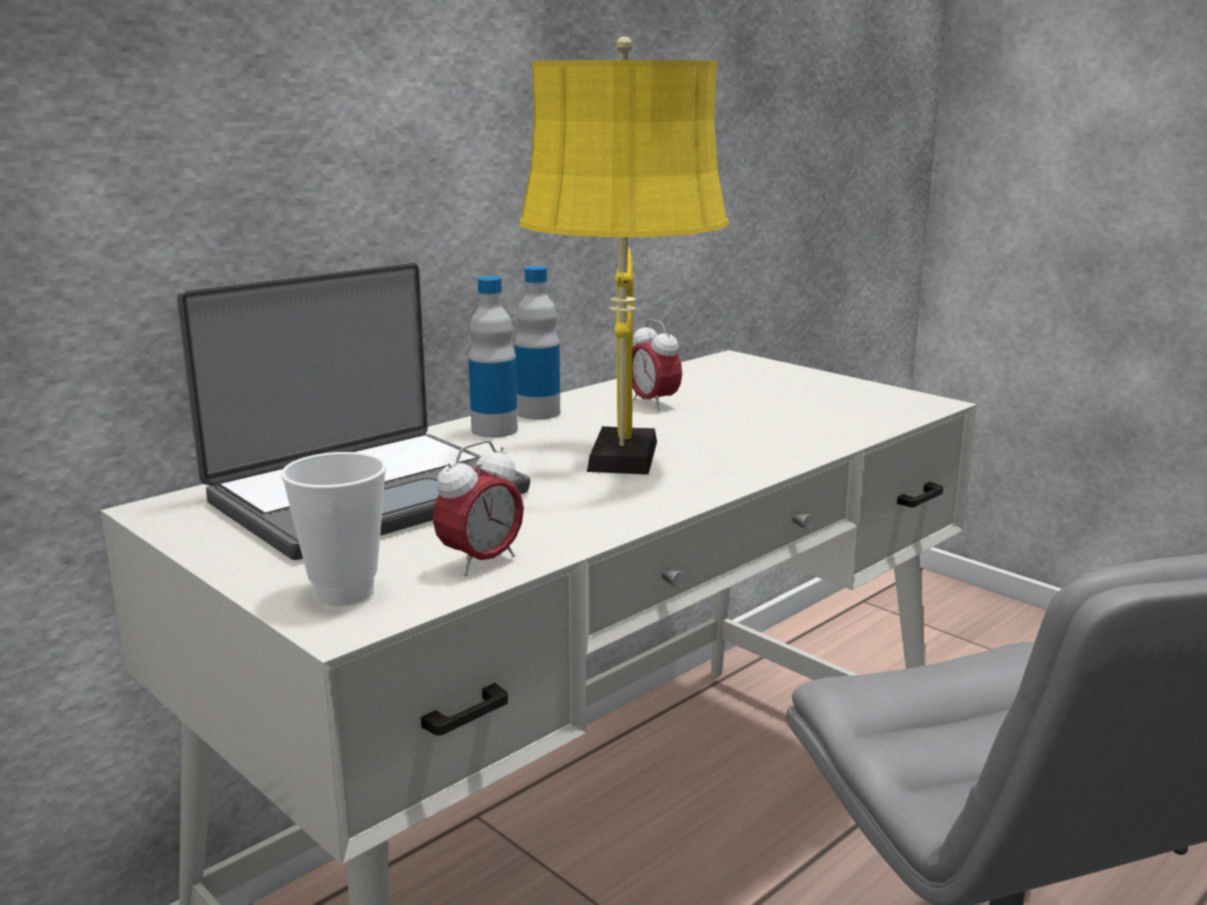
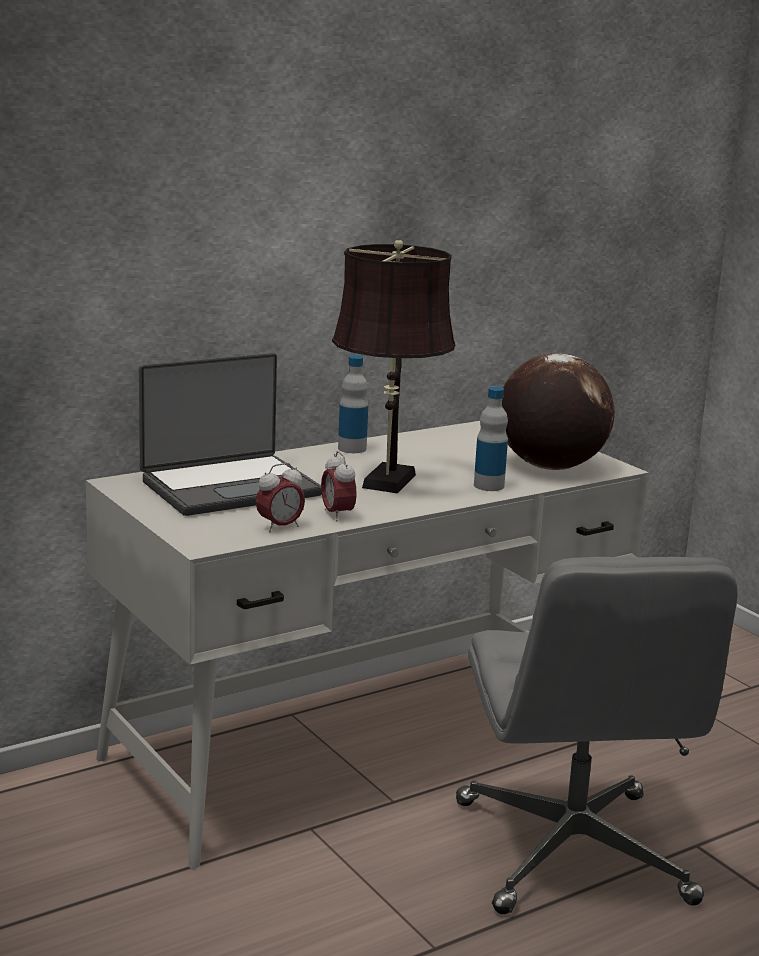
camera: 10 degrees right, 0 degrees up
cup [281,452,386,606] -> none
bottle [469,276,518,437] -> bottle moved to [474,387,508,491]
yellow table lamp [520,37,729,475] -> brown table lamp [332,240,455,493]
alarm clock [632,319,682,410] -> alarm clock moved to [321,451,357,521]
none -> globe [502,353,615,470]

